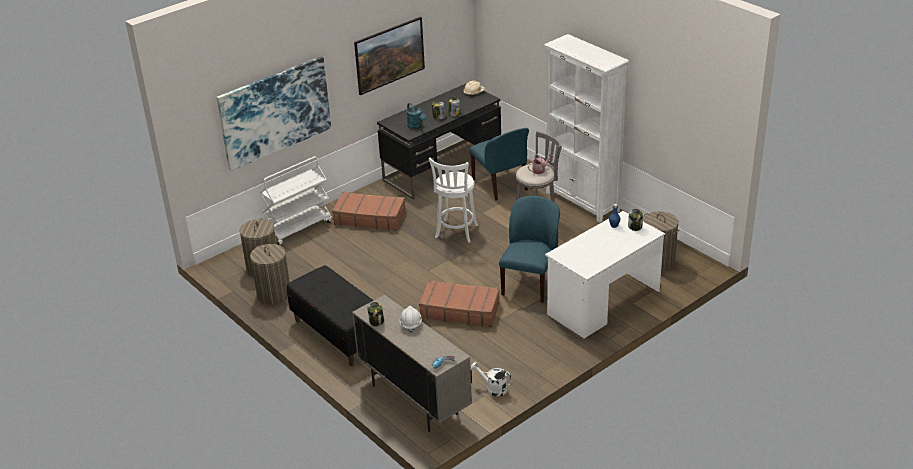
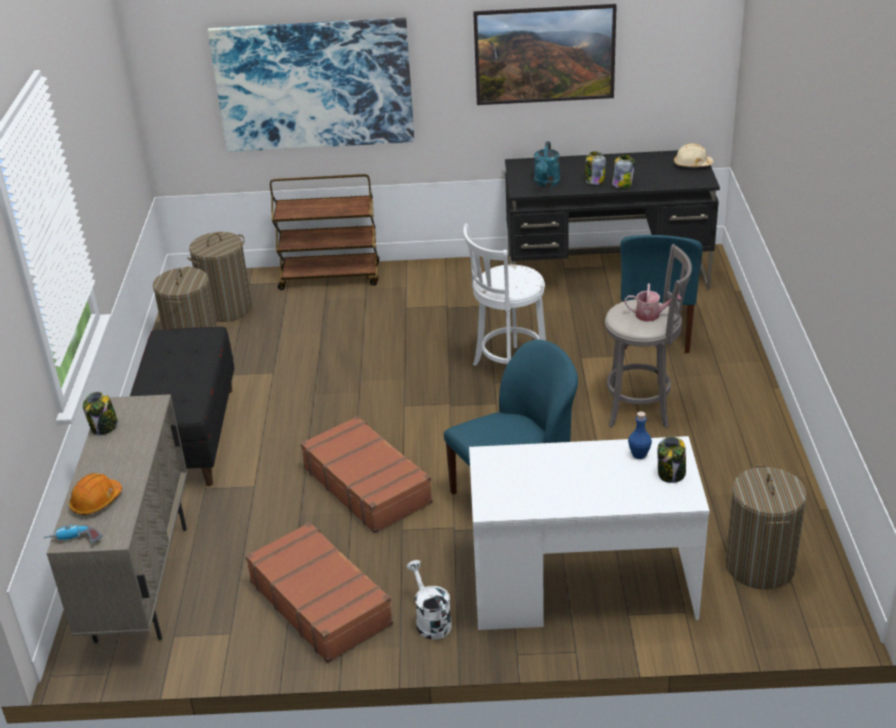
camera: 40 degrees right, 0 degrees up
white cart [259,156,332,246] -> brown cart [270,174,379,290]
brown suitcase [332,192,406,231] -> brown suitcase moved to [245,522,393,663]
white hard hat [399,306,422,333] -> none
white watering can [471,362,512,396] -> white watering can moved to [406,560,452,640]
white bookcase [544,34,629,223] -> none
none -> orange hard hat [69,473,122,516]

